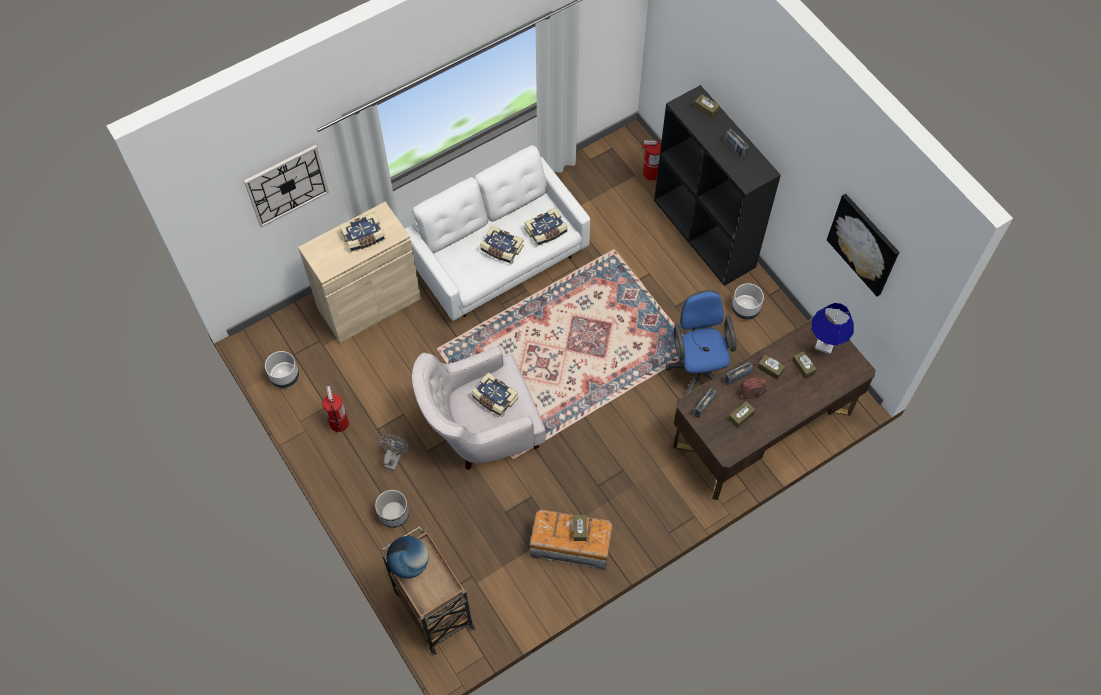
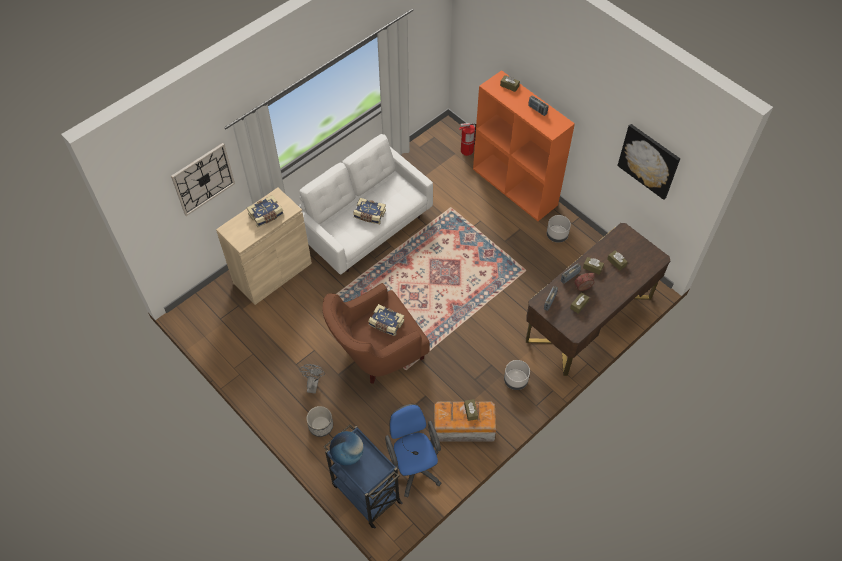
camera: 10 degrees left, 5 degrees down
grey planter [265,351,299,388] -> grey planter moved to [504,360,530,390]
fire extinguisher [323,386,349,432] -> none
brown cart [382,526,475,655] -> blue cart [324,424,403,529]
white armchair [412,346,546,470] -> brown armchair [322,283,430,384]
book [525,208,568,246] -> none
black bookcase [654,85,781,286] -> orange bookcase [473,70,575,221]
blue office chair [666,290,736,395] -> blue office chair moved to [385,404,441,497]
blue table lamp [811,303,854,354] -> none

